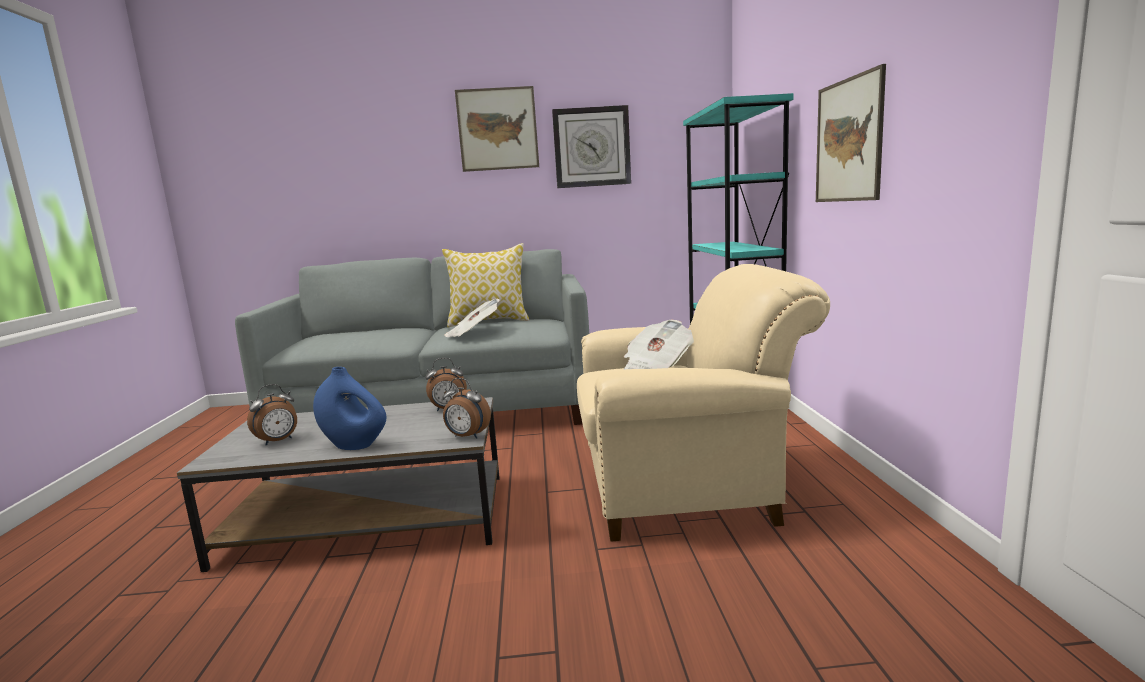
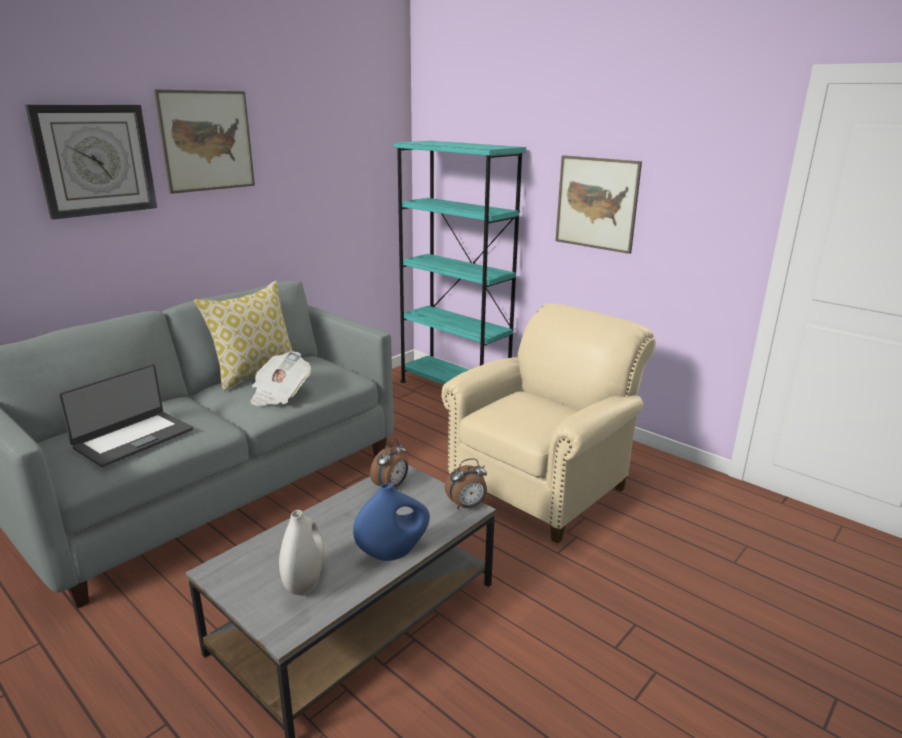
camera: 45 degrees left, 10 degrees up
alarm clock [247,384,297,446] -> white vase [279,510,324,595]
wall clock [552,105,631,188] -> wall clock moved to [25,104,157,220]
newspaper [623,320,694,370] -> none
none -> laptop [58,364,193,467]

